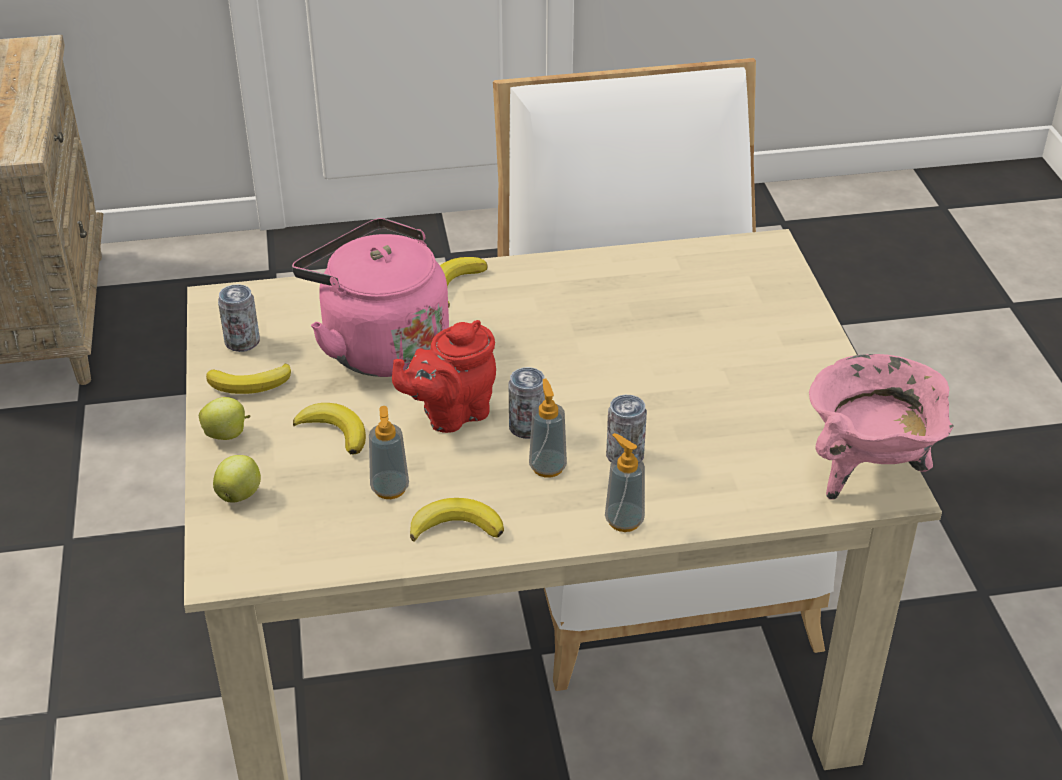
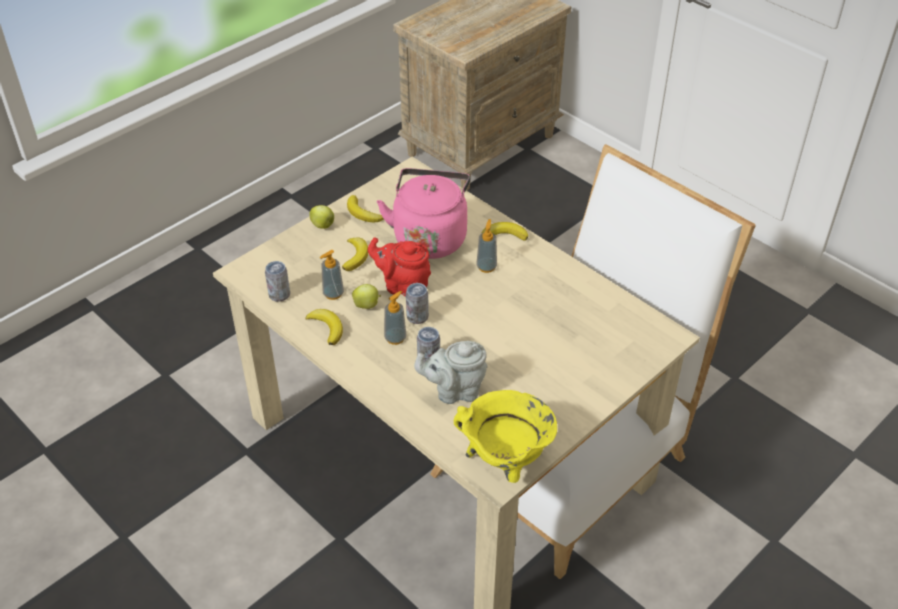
camera: 55 degrees right, 5 degrees up
apple [213,455,261,503] -> apple moved to [352,284,381,309]
can [218,284,260,352] -> can moved to [265,261,290,302]
soap dispenser [605,433,645,532] -> soap dispenser moved to [477,219,497,273]
pink cooking pot [809,354,954,500] -> yellow cooking pot [454,390,557,483]
none -> grey teapot [414,341,488,404]

